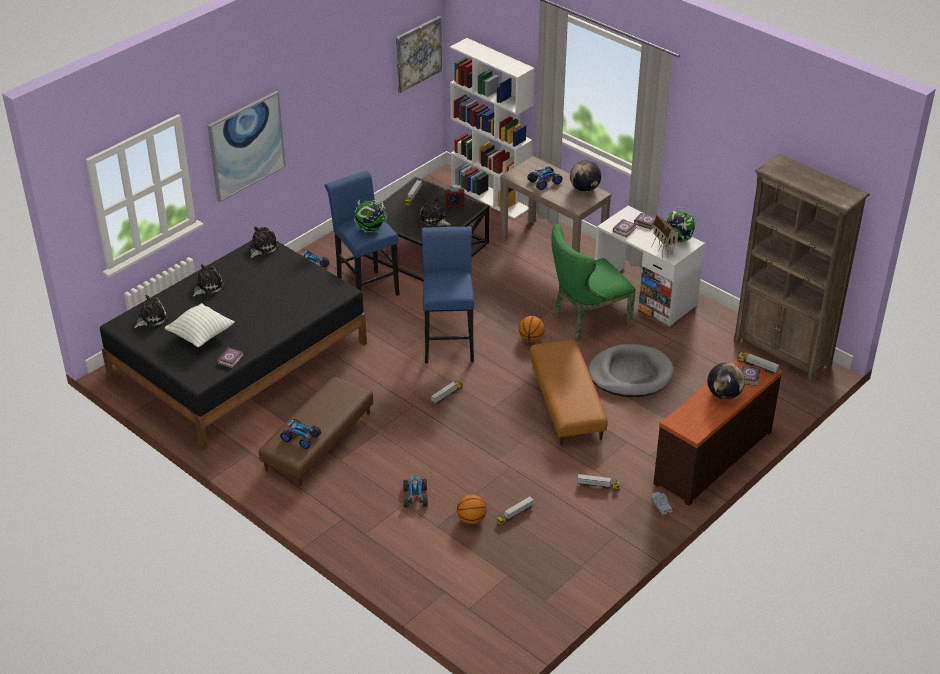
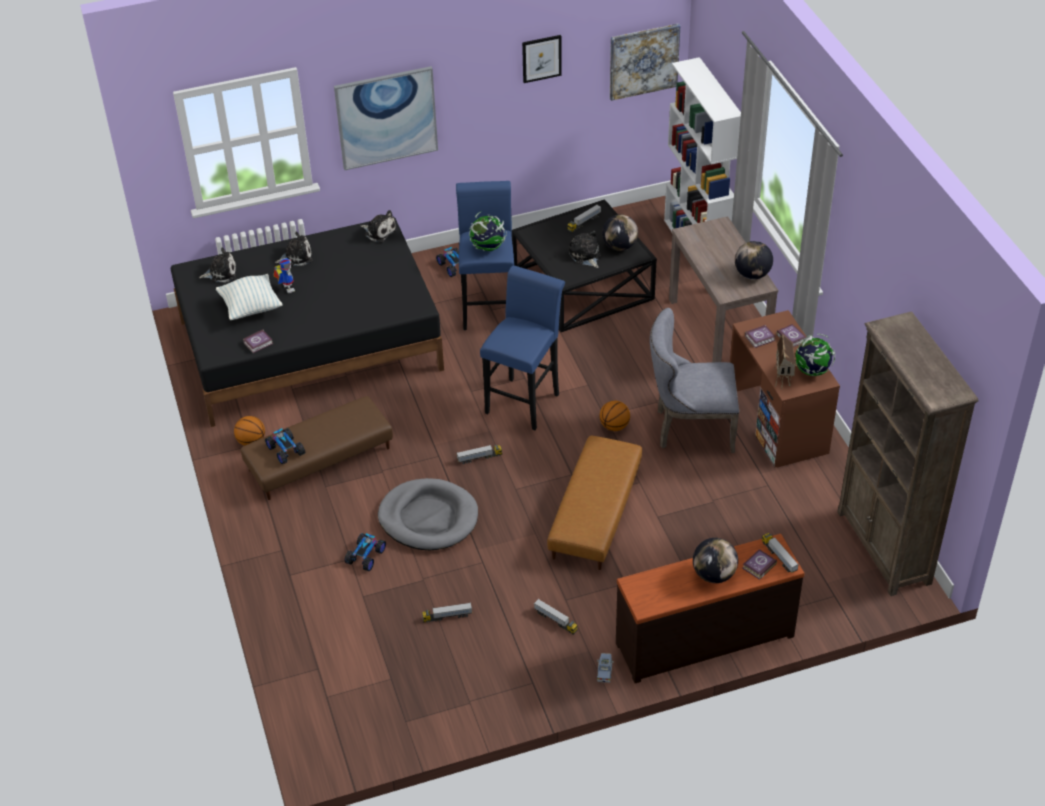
camera: 30 degrees right, 5 degrees up
plush toy [249,227,279,258] -> plush toy turned 60 degrees clockwise [361,210,397,243]
alarm clock [445,188,464,208] -> globe [602,214,638,251]
basketball [457,494,487,524] -> basketball moved to [234,416,265,446]
toy car [528,167,562,190] -> none
green chair [551,224,636,342] -> grey chair [650,308,739,453]
grey dog bed [589,344,674,397] -> grey dog bed moved to [378,478,478,550]
white desk [595,206,705,327] -> brown desk [730,310,840,468]
none -> toy robot [273,258,295,293]
none -> picture [522,35,562,83]

